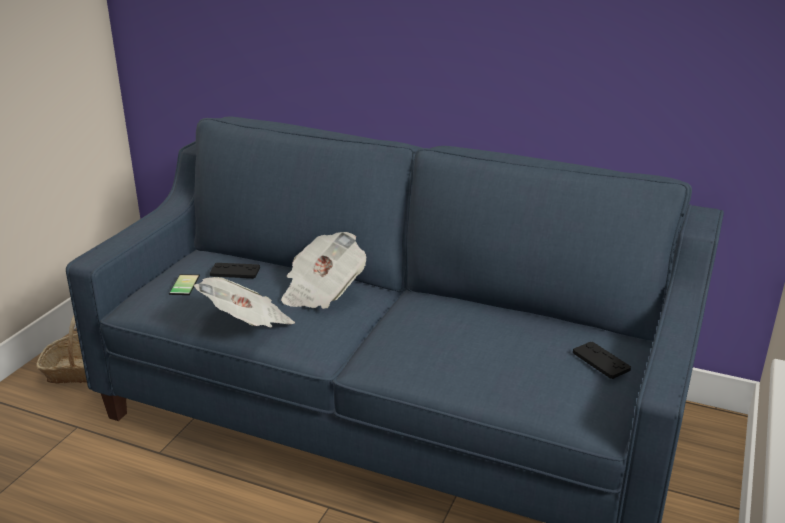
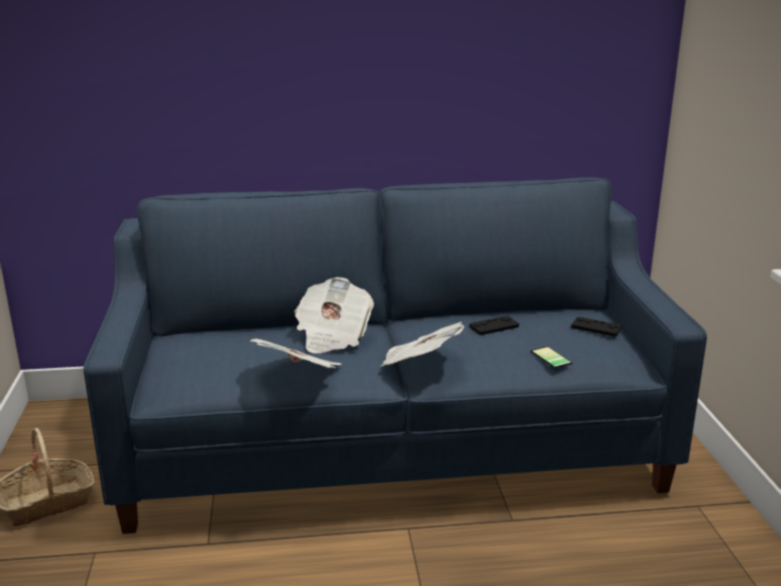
camera: 30 degrees left, 5 degrees down
phone [169,274,200,295] -> phone moved to [530,346,572,368]
black game controller [210,263,260,278] -> black game controller moved to [469,316,519,335]
none -> newspaper [380,322,464,367]

